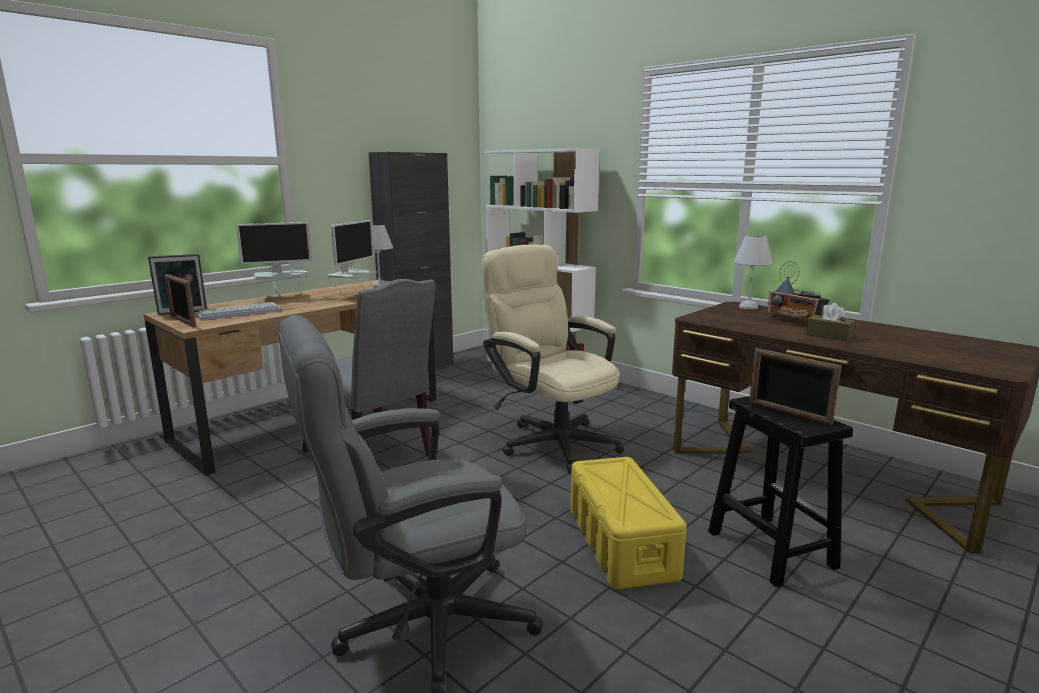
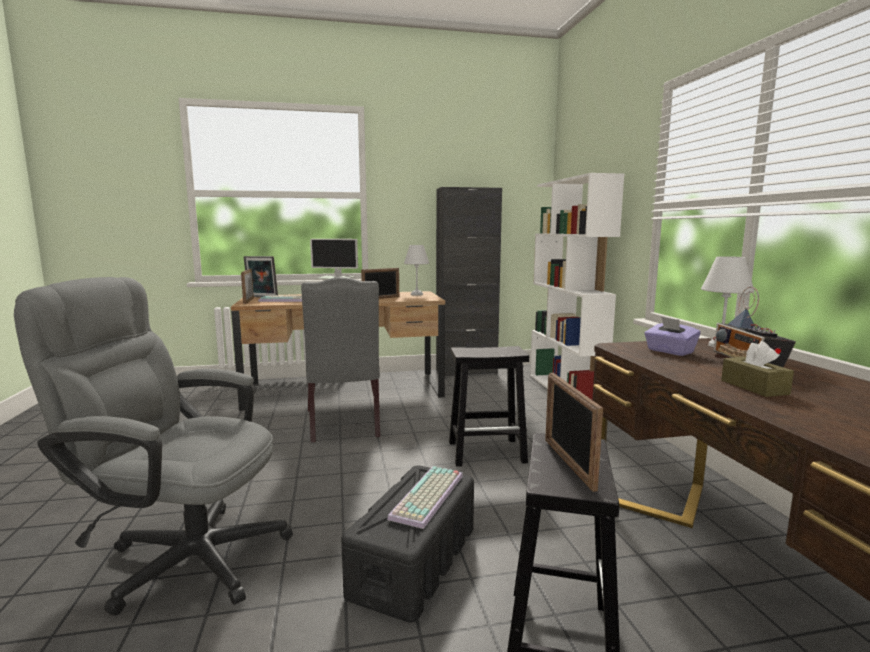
camera: 35 degrees right, 5 degrees down
monitor [327,220,378,293] -> picture frame [361,268,399,299]
beige office chair [482,244,624,473] -> black stool [449,346,529,466]
yellow storage box [570,457,687,590] -> black storage box [341,465,474,623]
none -> keyboard [387,466,463,529]
none -> purple tissue box [644,317,701,356]

